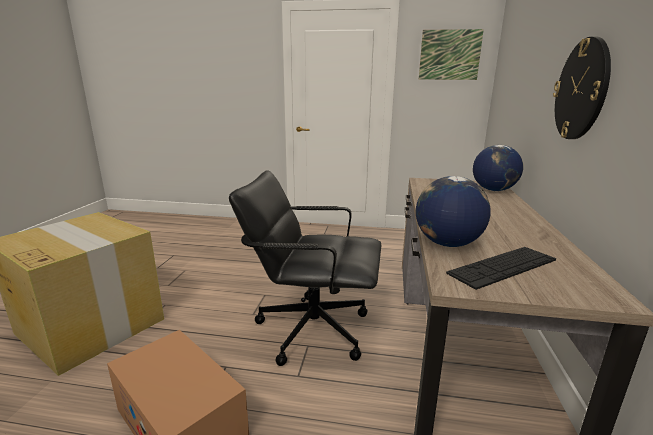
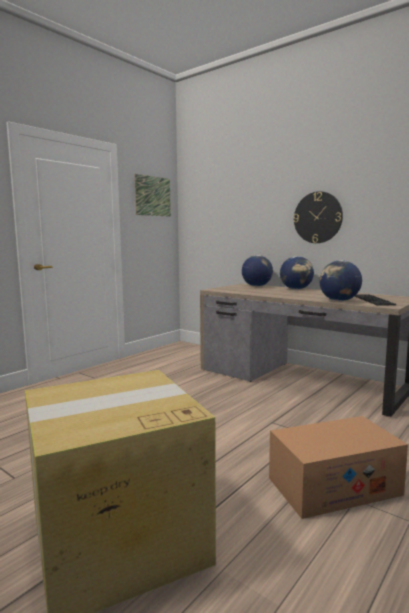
camera: 60 degrees left, 10 degrees down
black office chair [229,170,381,366] -> none
none -> globe [280,256,314,290]

